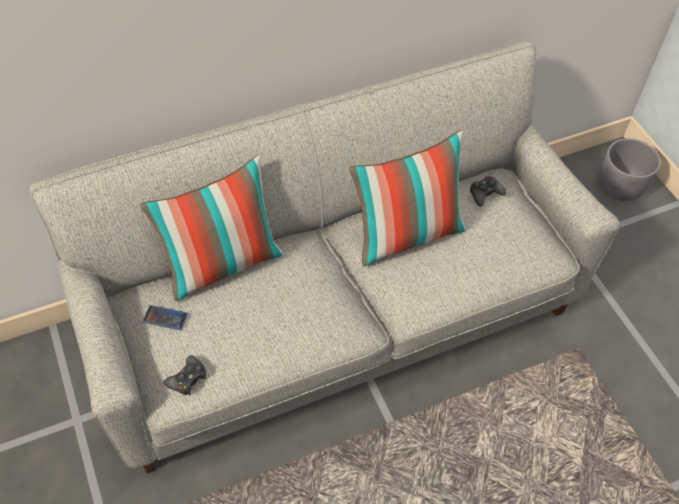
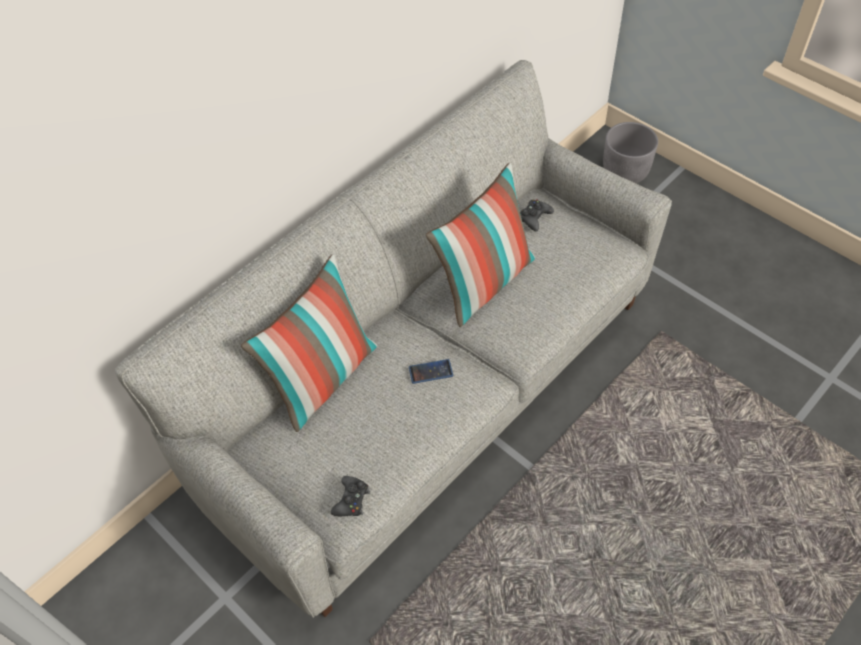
camera: 20 degrees left, 0 degrees up
phone [142,305,188,331] -> phone moved to [409,359,453,384]

